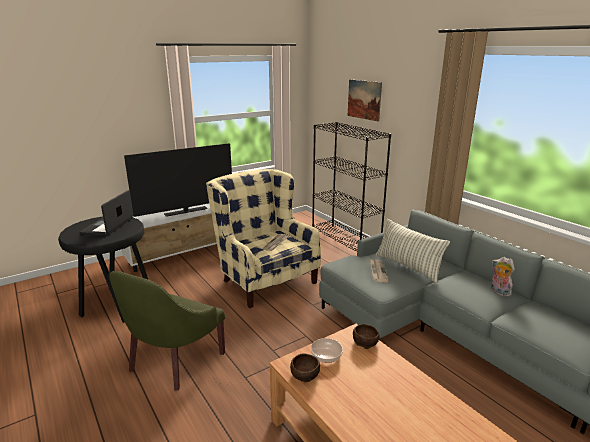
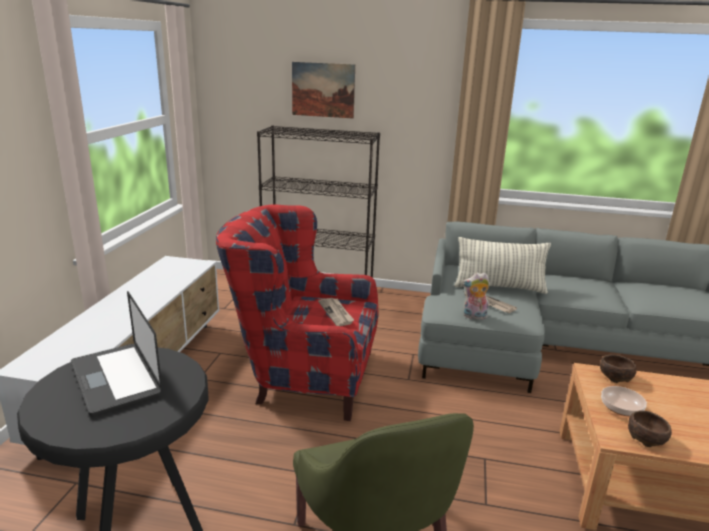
camera: 45 degrees left, 0 degrees up
television [124,143,232,217] -> none
beige armchair [206,169,321,308] -> red armchair [216,205,379,421]
plush toy [491,257,515,297] -> plush toy moved to [462,272,490,319]

